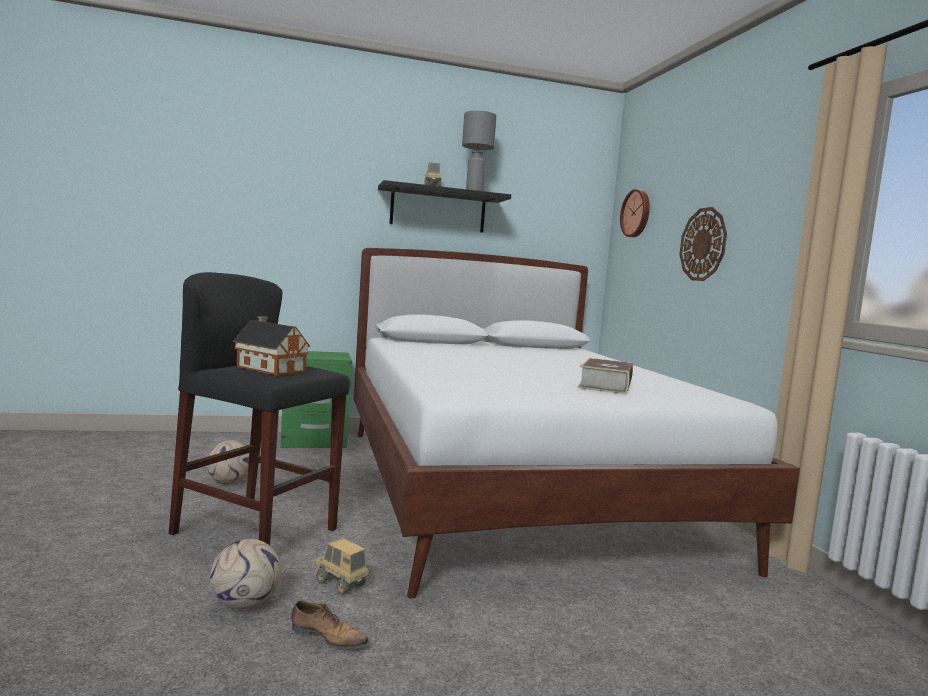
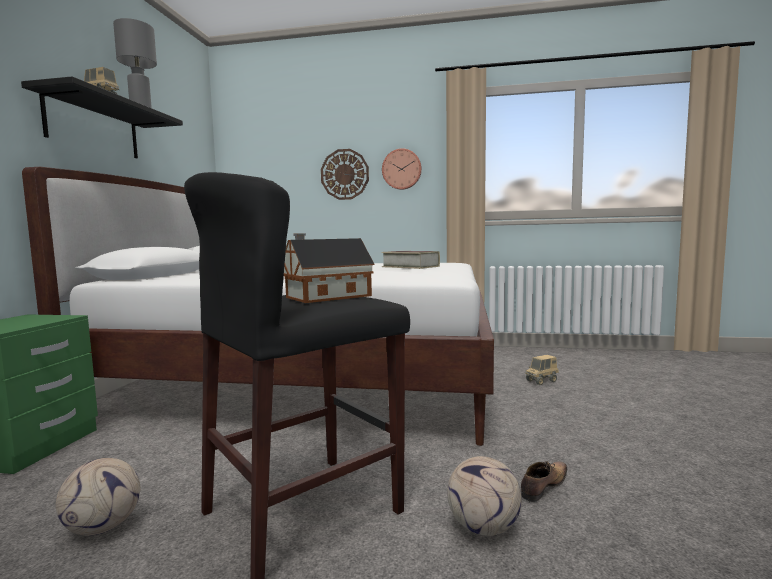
camera: 65 degrees left, 0 degrees up
toy truck [315,538,369,594] -> toy truck moved to [525,355,559,385]
wall clock [620,189,650,237] -> wall clock moved to [382,148,422,190]

